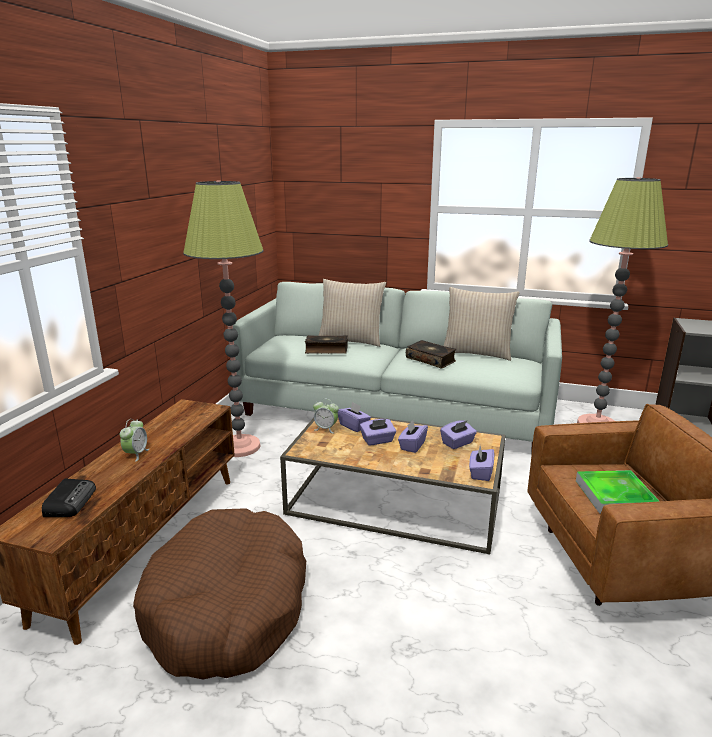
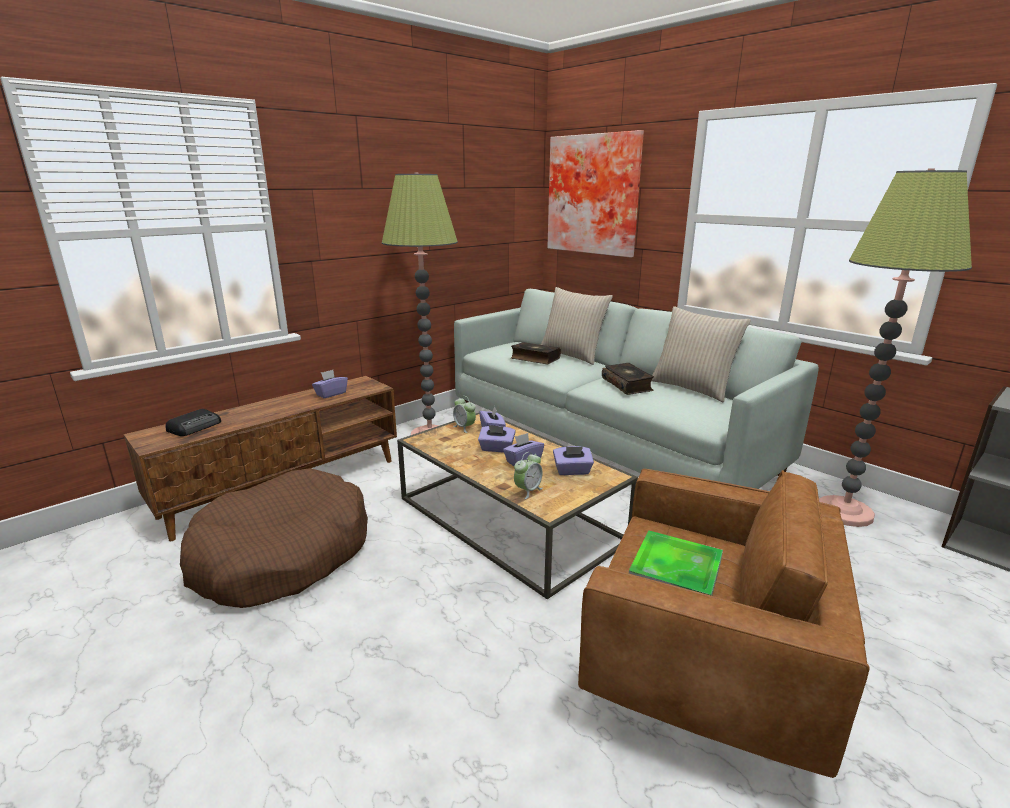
camera: 30 degrees right, 0 degrees up
alarm clock [120,419,149,462] -> alarm clock moved to [514,452,543,499]
purple tissue box [469,446,494,481] -> purple tissue box moved to [312,370,348,398]
none -> picture [548,130,644,258]

